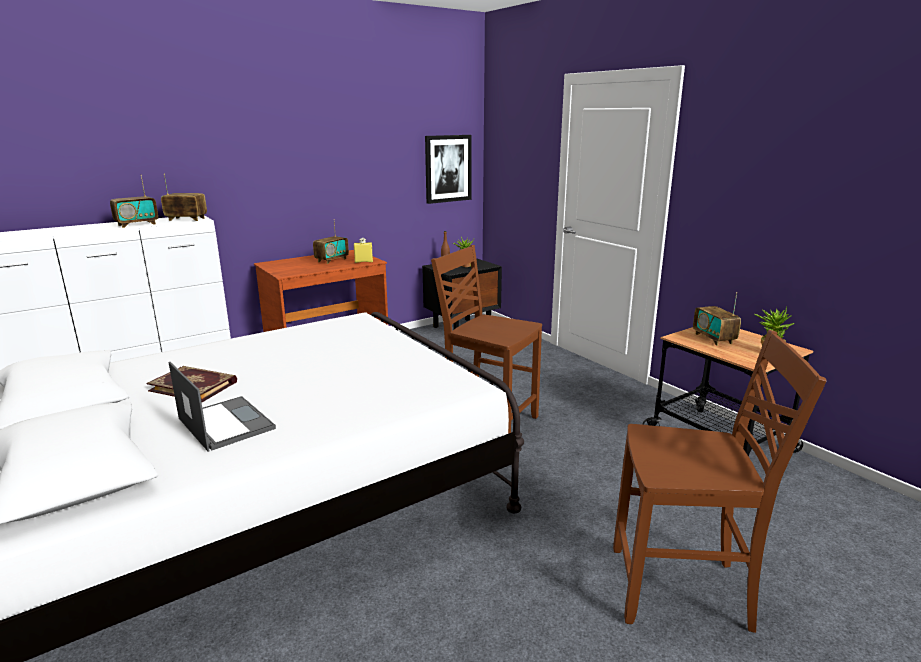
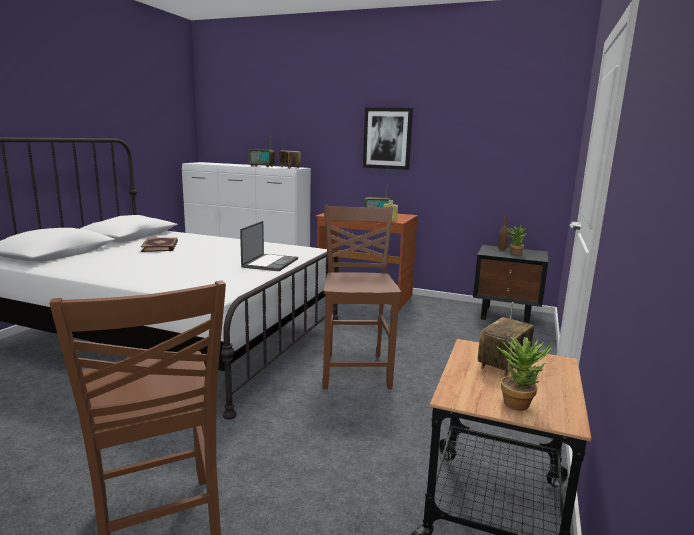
camera: 55 degrees right, 5 degrees down
laptop [169,362,276,452] -> laptop moved to [240,221,298,271]
picture [425,135,472,204] -> picture moved to [363,108,413,170]

